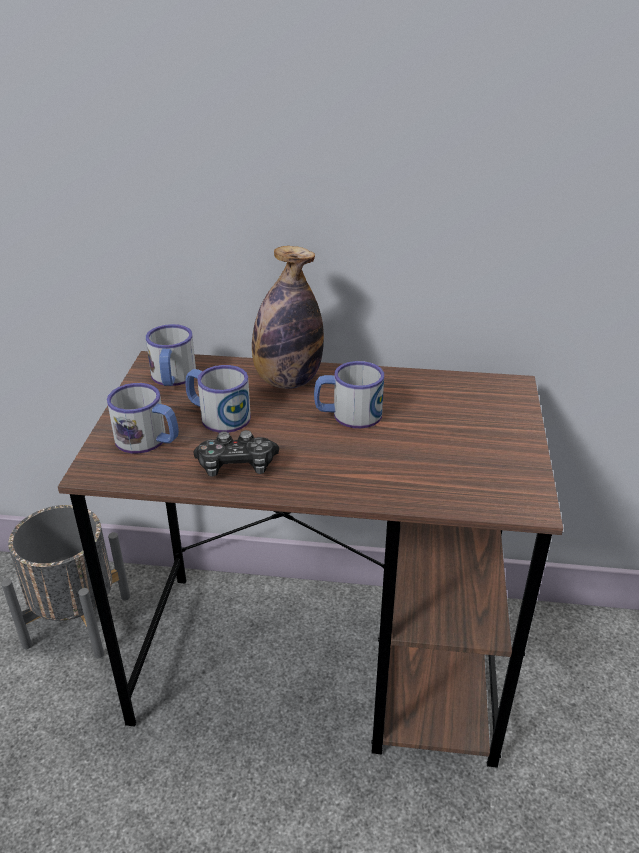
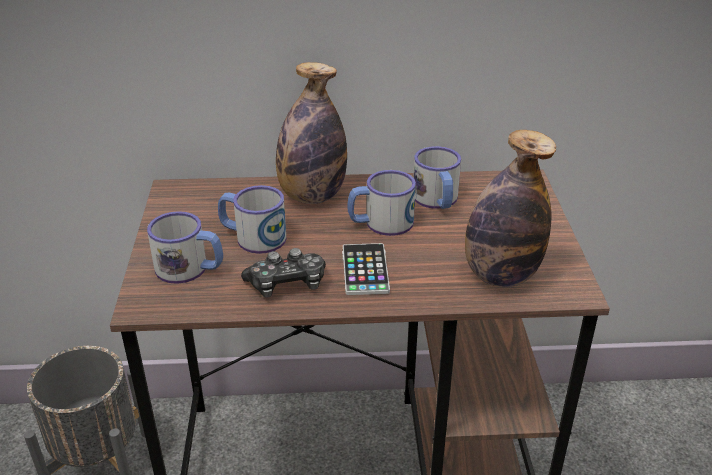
camera: 10 degrees left, 0 degrees up
mug [146,324,196,386] -> mug moved to [413,146,461,209]
none -> phone [342,243,390,295]
none -> bottle [465,130,556,287]

